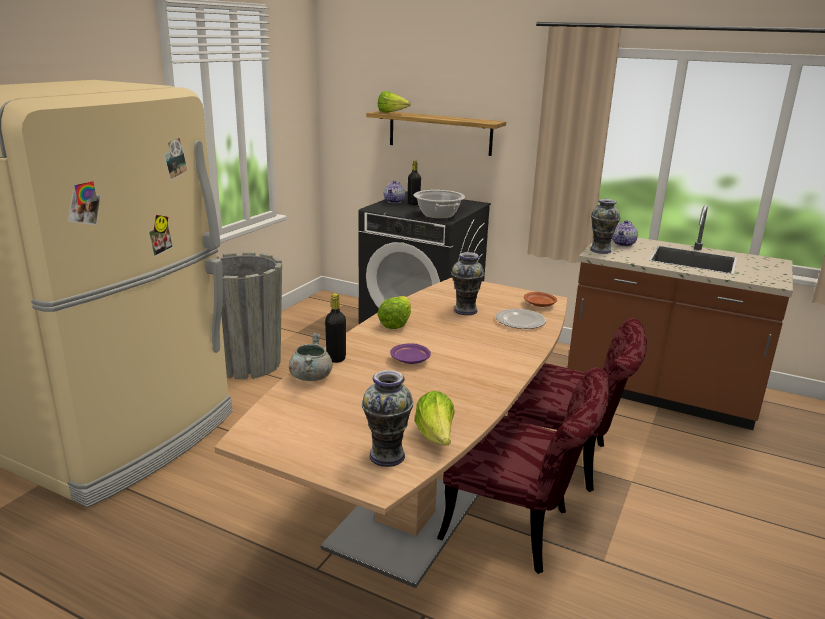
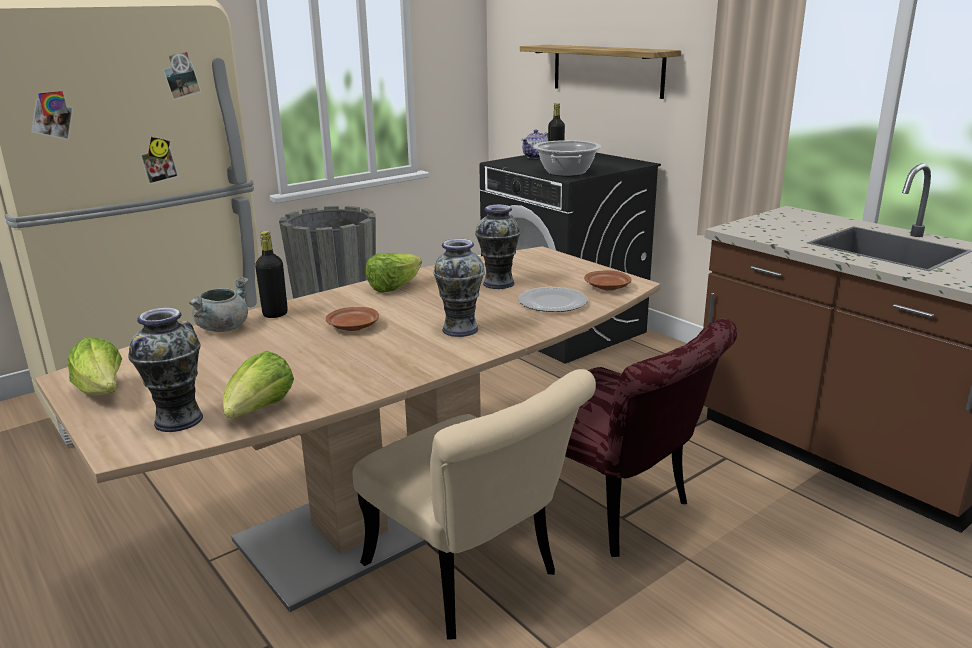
camera: 25 degrees right, 0 degrees up
lettuce [378,91,411,113] -> lettuce moved to [67,338,122,396]
purple plate [390,343,431,364] -> brown plate [326,307,379,331]
red chair [437,367,610,574] -> beige chair [353,369,596,639]
vase [590,199,620,254] -> vase moved to [433,239,485,337]
teapot [612,220,638,247] -> none

